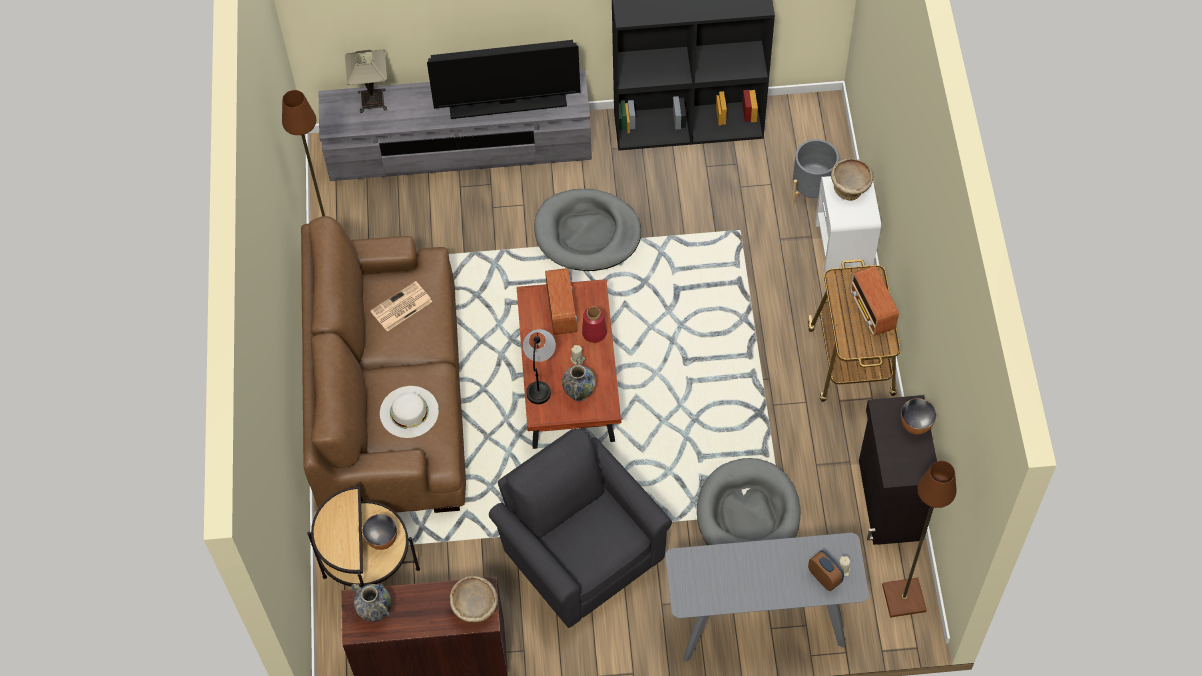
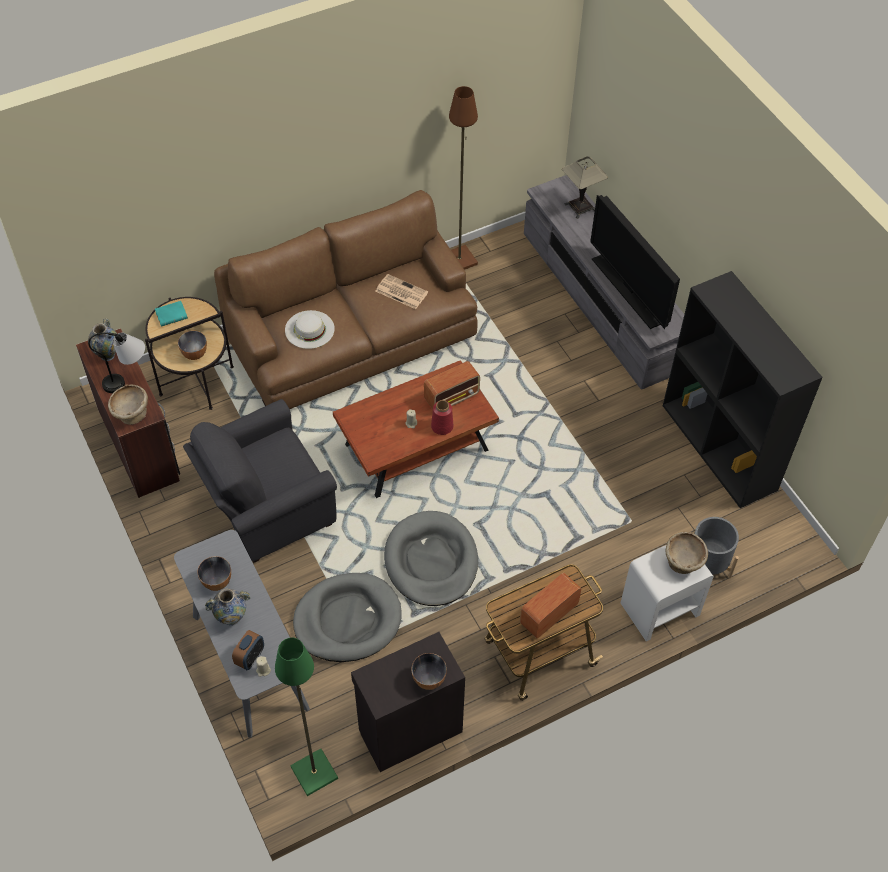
camera: 65 degrees right, 5 degrees down
grey armchair [489,429,672,628] -> grey armchair turned 150 degrees counterclockwise [183,399,337,563]
table lamp [523,329,556,404] -> table lamp moved to [88,332,145,393]
grey dog bed [534,189,641,271] -> grey dog bed moved to [384,511,478,606]
vase [562,356,596,401] -> vase moved to [205,588,250,626]
brown floor lamp [882,461,956,617] -> green floor lamp [275,638,338,796]
none -> turquoise book [155,301,188,327]
none -> bowl [197,556,231,591]

